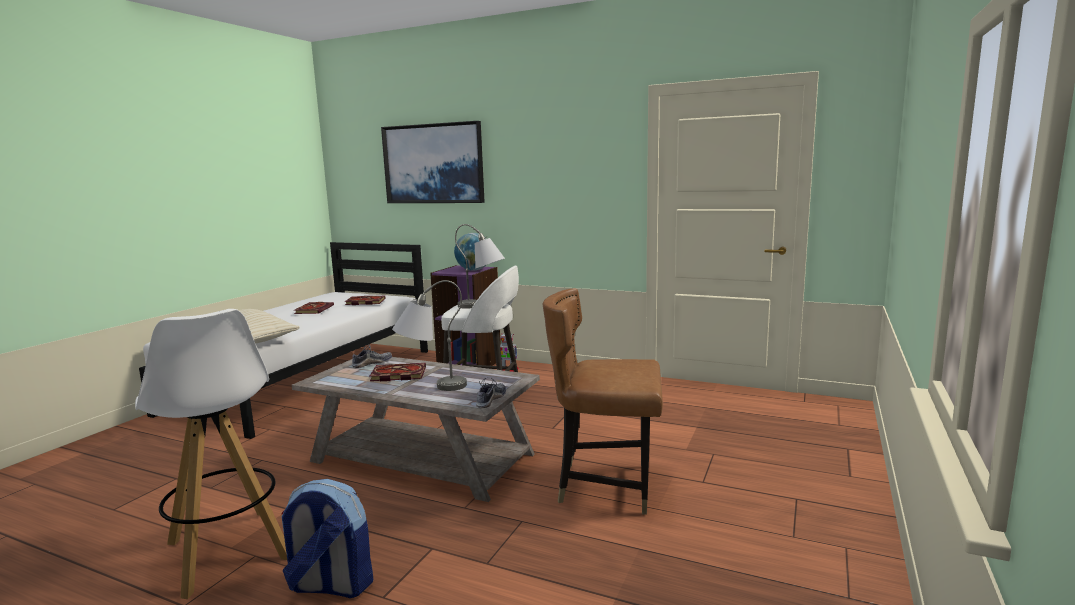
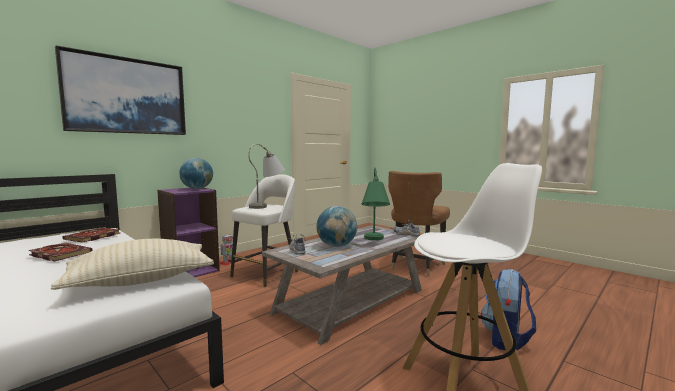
camera: 70 degrees left, 5 degrees down
book [369,363,426,381] -> globe [316,206,357,247]
grey table lamp [392,280,467,391] -> green table lamp [362,168,390,240]

